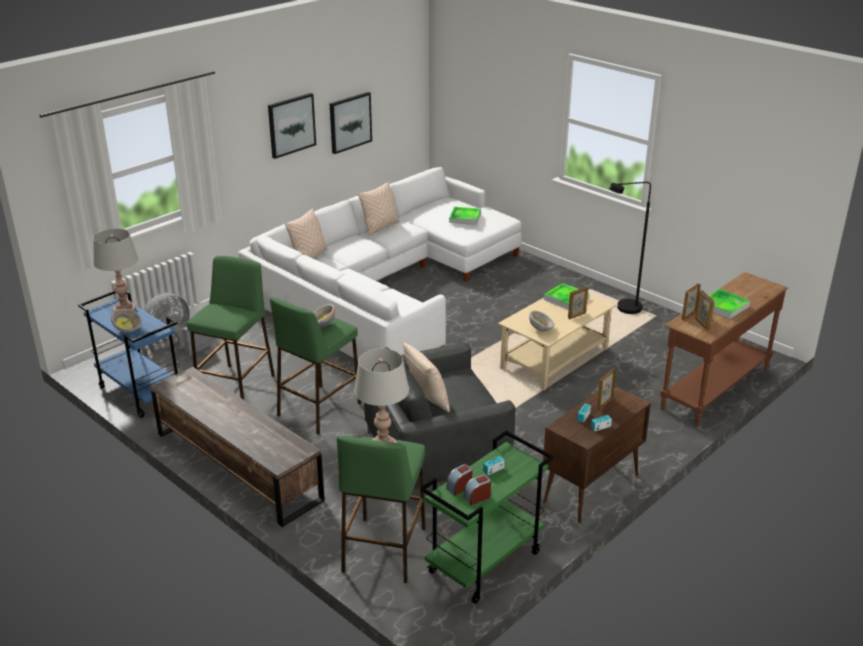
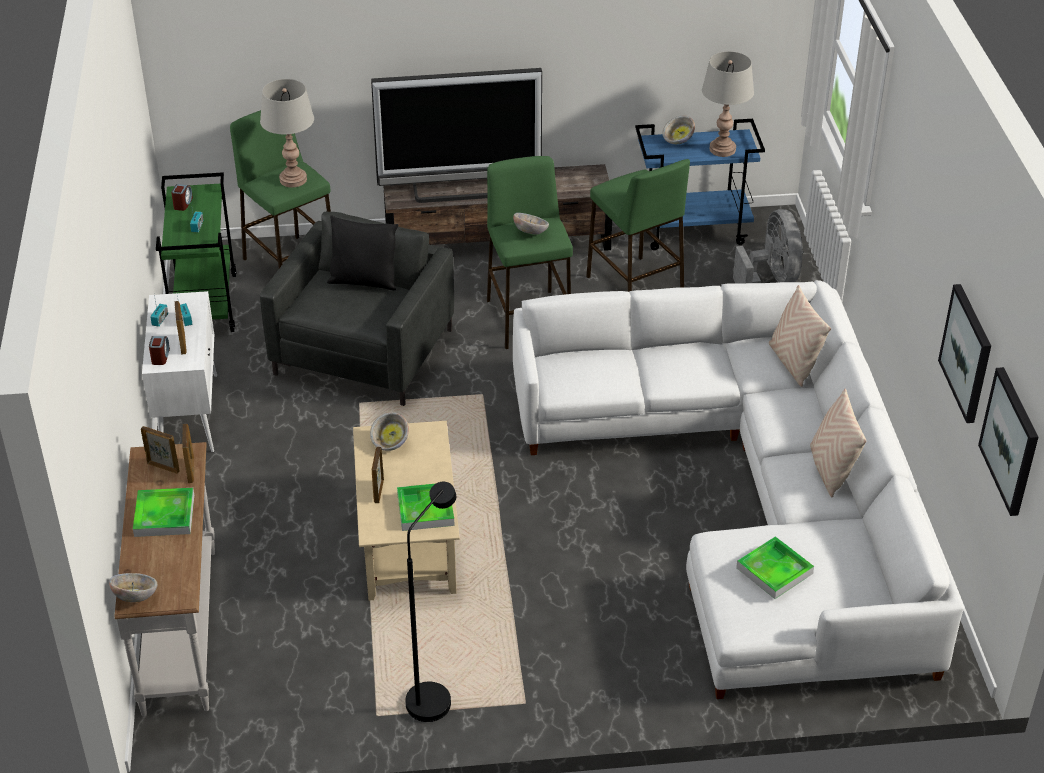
camera: 130 degrees right, 10 degrees up
picture [268,93,316,159] -> picture moved to [978,367,1038,516]
beige pillow [403,341,450,413] -> black pillow [327,215,398,290]
alarm clock [447,464,472,496] -> alarm clock moved to [149,336,170,365]
brown cabinet [543,386,651,523] -> white cabinet [142,291,217,452]
brown console table [660,272,788,427] -> white console table [115,442,215,716]
none -> bowl [109,573,158,602]
none -> television [371,68,542,203]

